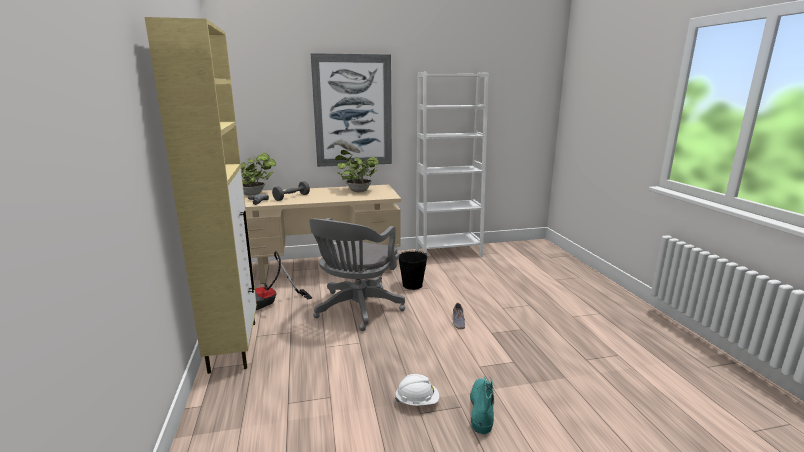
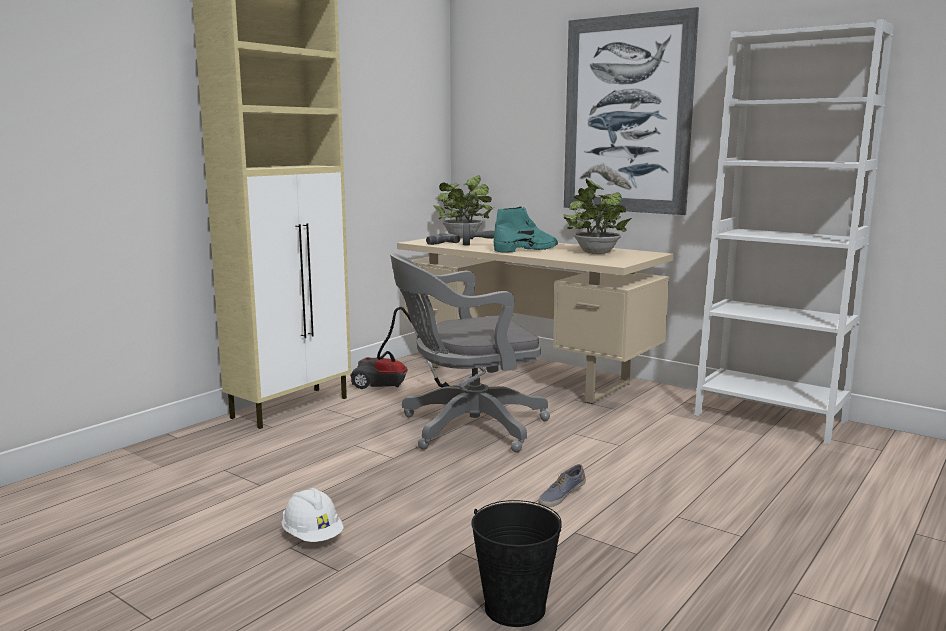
camera: 50 degrees right, 5 degrees down
black bucket [399,251,427,290] -> black bucket moved to [471,500,562,627]
turquoise boot [470,377,494,434] -> turquoise boot moved to [493,206,558,253]

